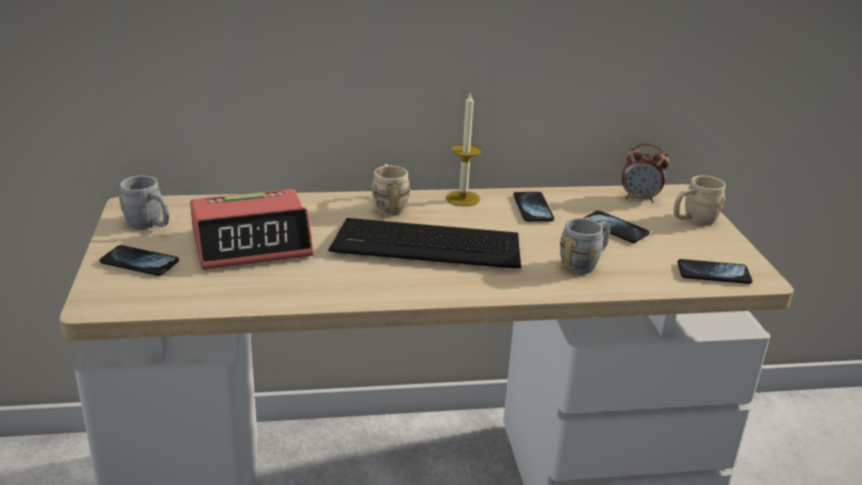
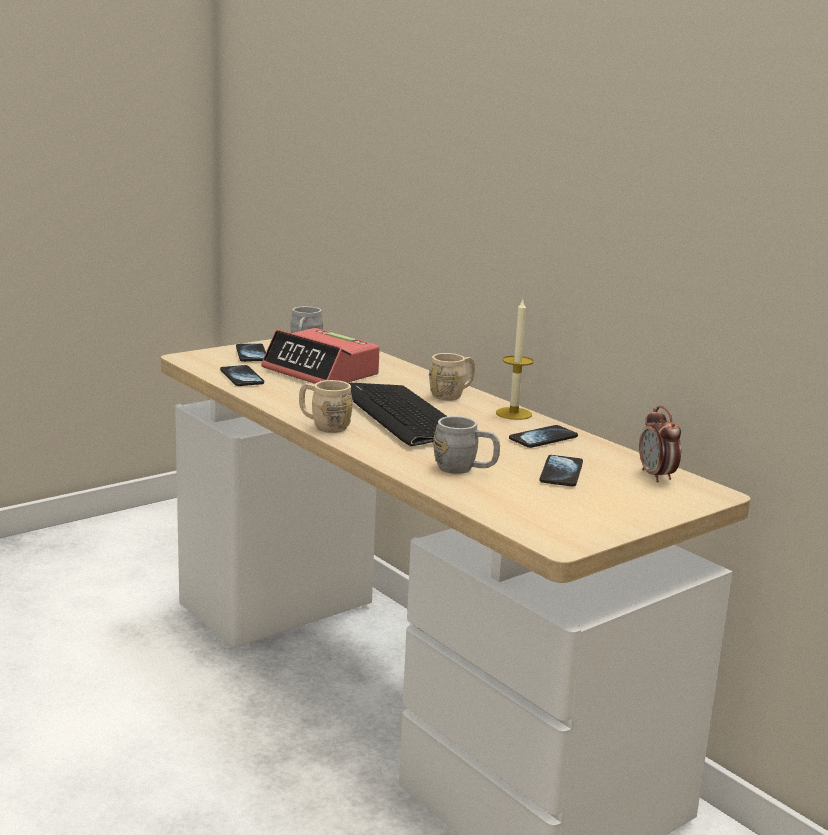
camera: 60 degrees right, 10 degrees down
beige mug [674,176,726,225] -> beige mug moved to [299,380,353,433]
phone [677,259,753,284] -> phone moved to [220,365,264,386]

